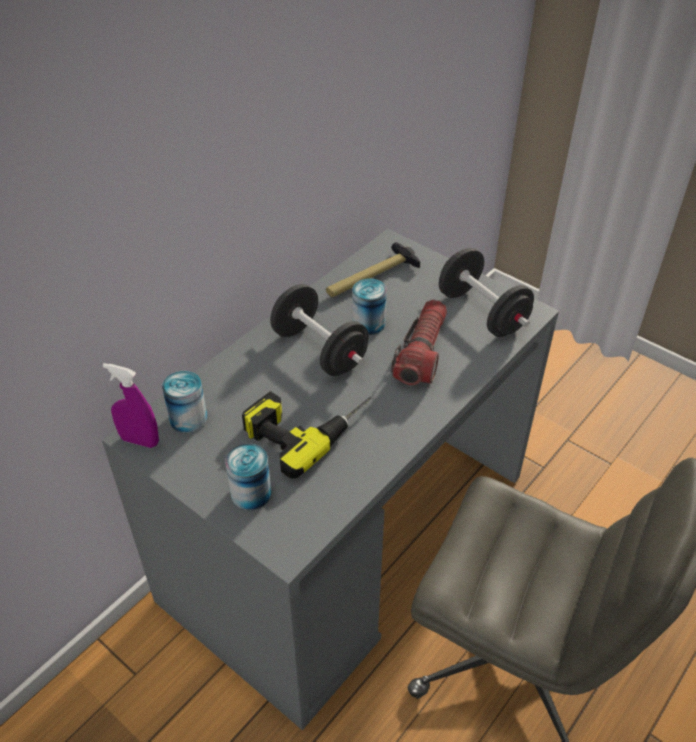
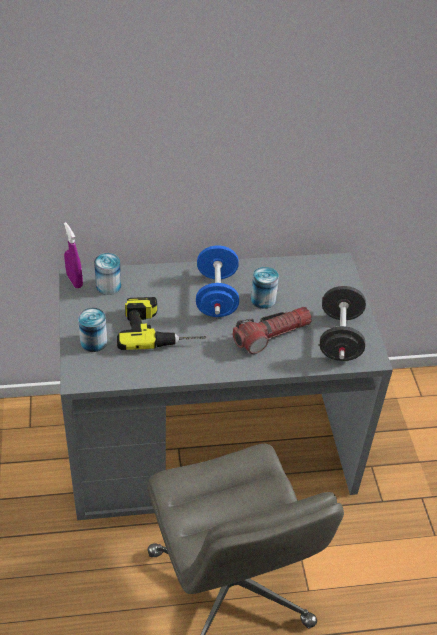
camera: 40 degrees right, 0 degrees up
black dumbbell [270,284,369,376] -> blue dumbbell [196,245,239,317]
hammer [326,242,420,297] -> none

